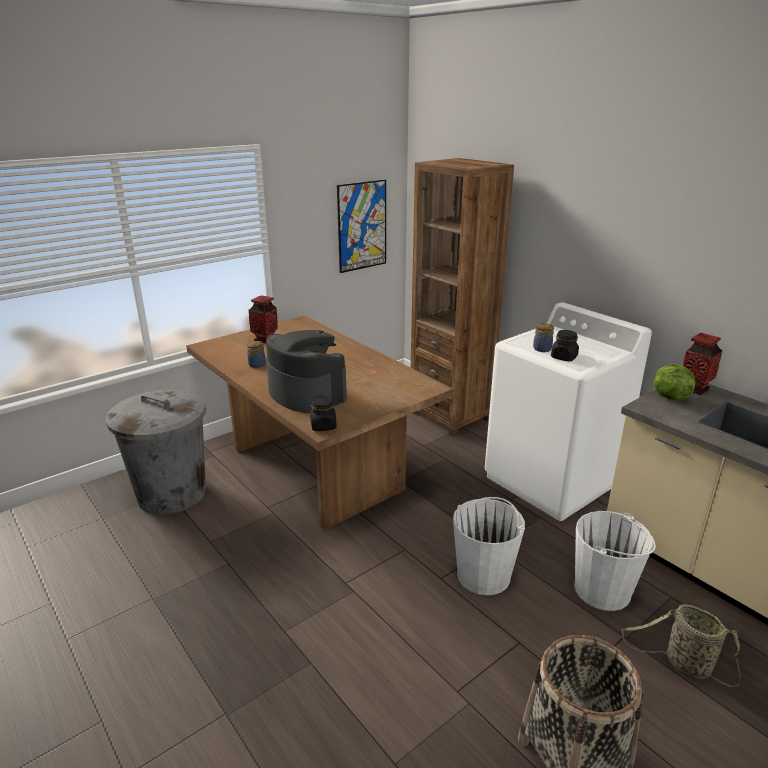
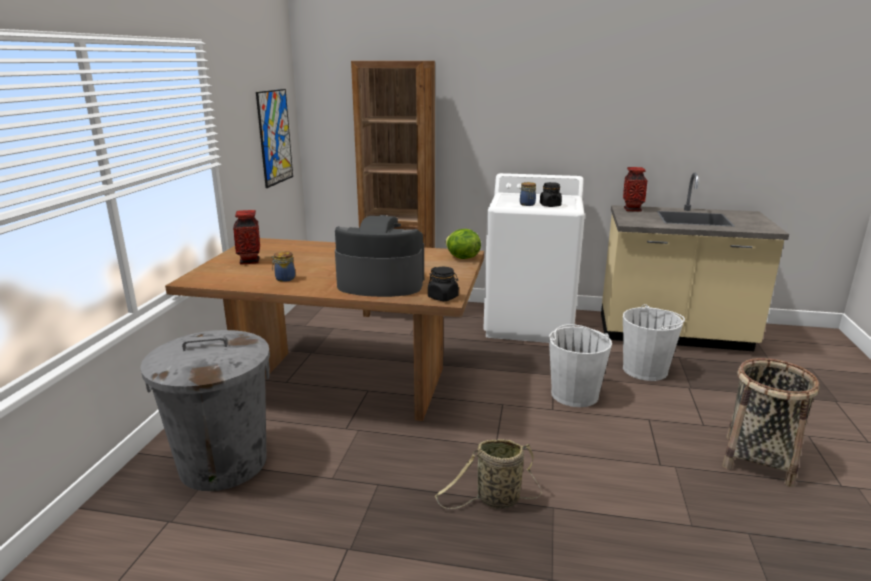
camera: 40 degrees left, 5 degrees down
basket [622,604,740,687] -> basket moved to [435,439,542,509]
lettuce [654,364,695,400] -> lettuce moved to [445,229,481,259]

